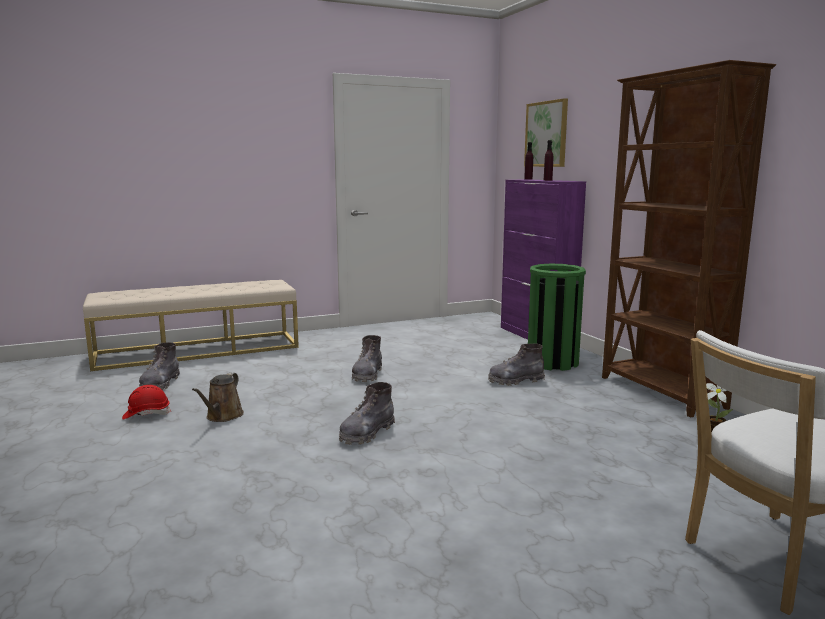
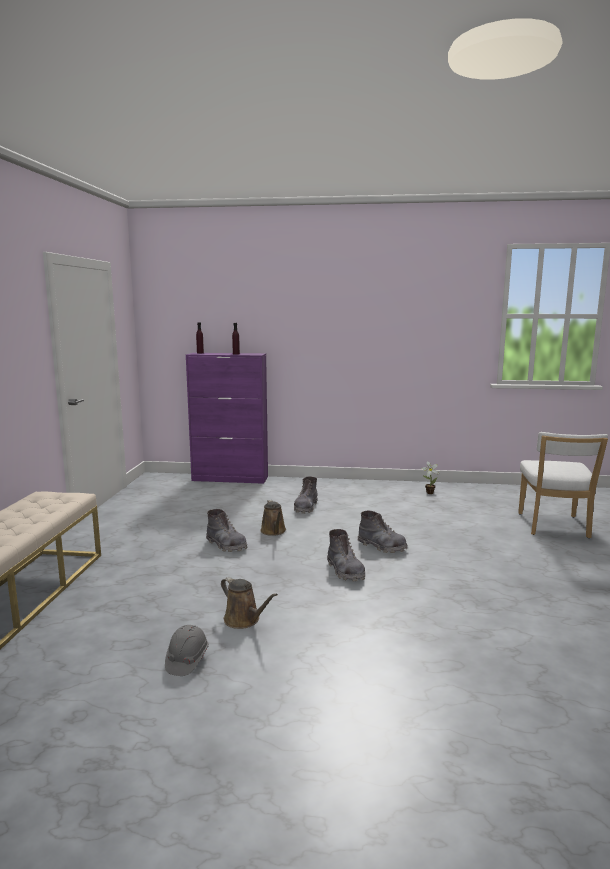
camera: 60 degrees left, 0 degrees up
red hard hat [122,385,171,420] -> grey hard hat [165,625,209,676]
grey boot [139,342,180,390] -> grey boot moved to [358,511,407,553]
picture [524,98,568,167] -> none
green trash can [528,264,586,371] -> none
brown bookcase [602,60,776,418] -> none
none -> brown watering can [260,500,286,536]

